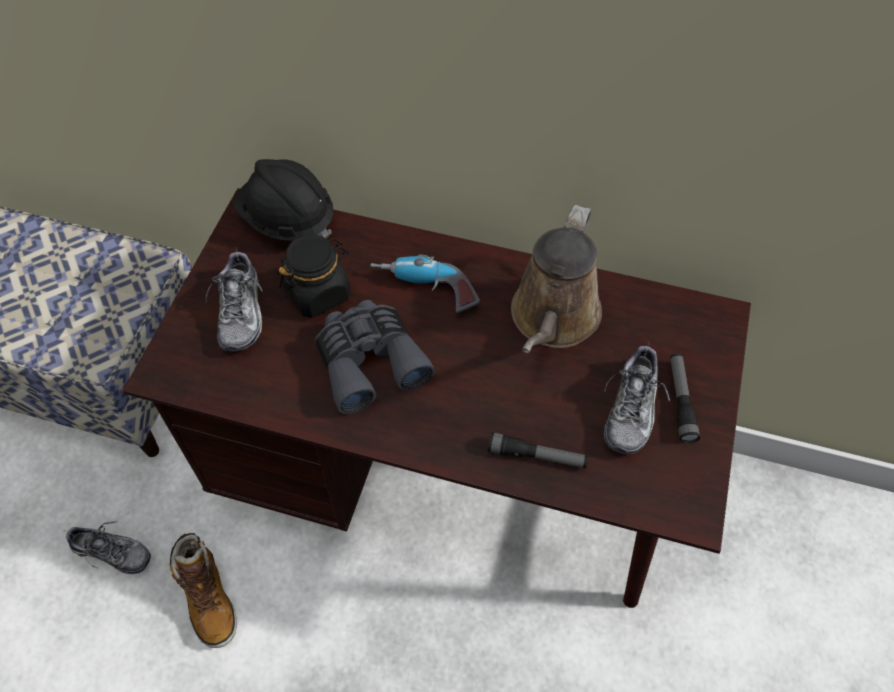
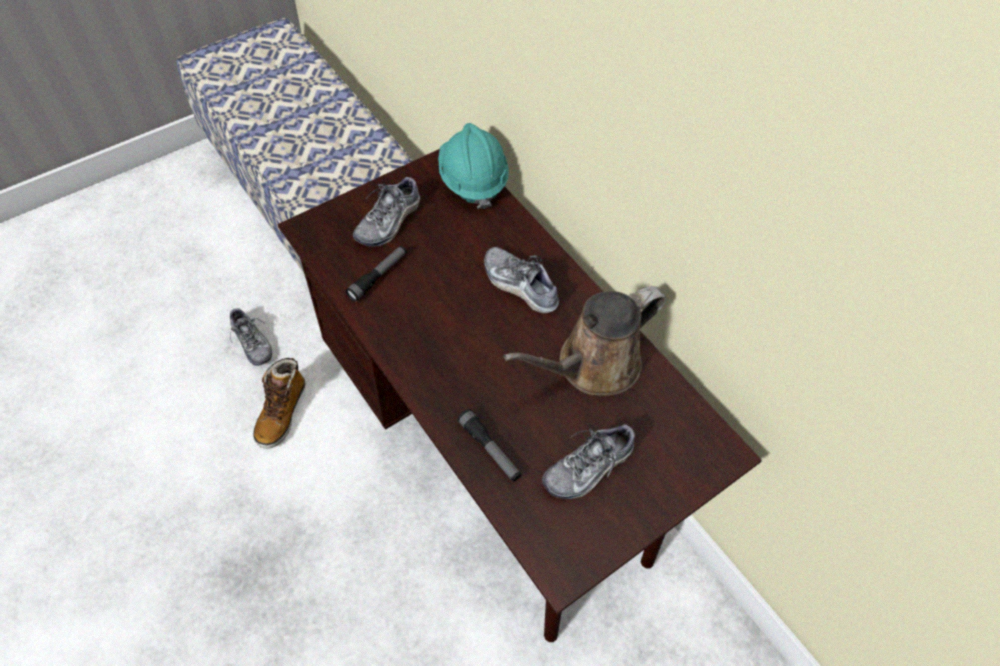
camera: 35 degrees right, 0 degrees up
black hard hat [233,159,333,241] -> turquoise hard hat [438,123,509,209]
black jar [277,235,351,318] -> none
grey binoculars [315,300,435,414] -> none
power drill [371,254,480,313] -> shoe [484,247,559,313]
flashlight [670,353,700,444] -> flashlight moved to [345,246,407,302]

